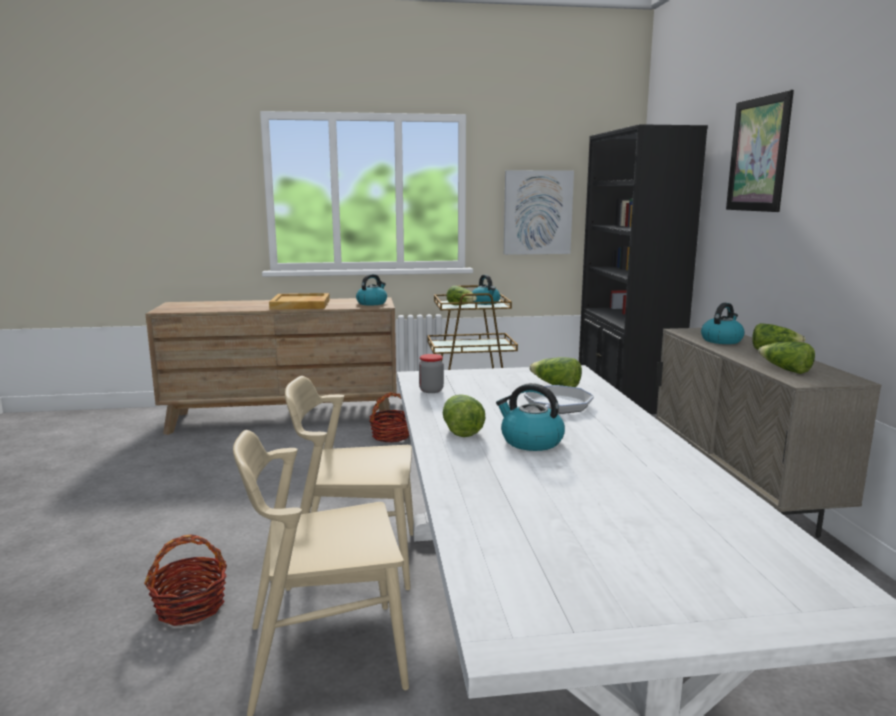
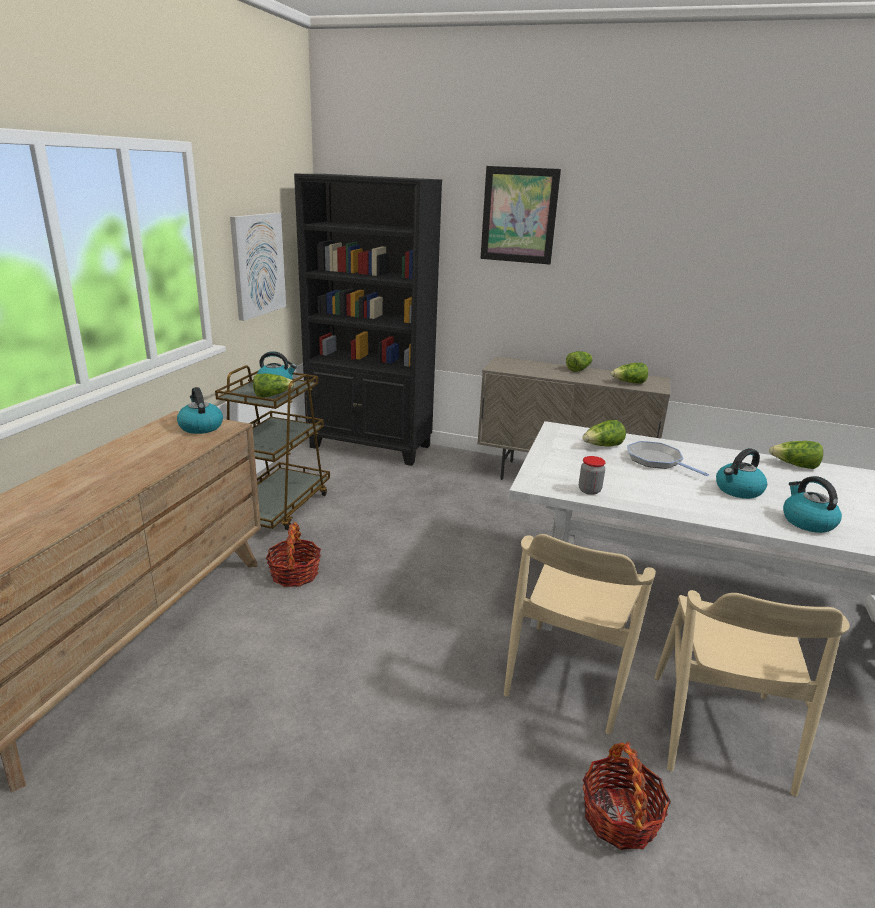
camera: 65 degrees left, 10 degrees up
beige tray [269,293,330,310] -> none
lettuce [443,394,485,437] -> lettuce moved to [769,441,823,469]
kettle [701,303,744,344] -> kettle moved to [783,476,842,533]

